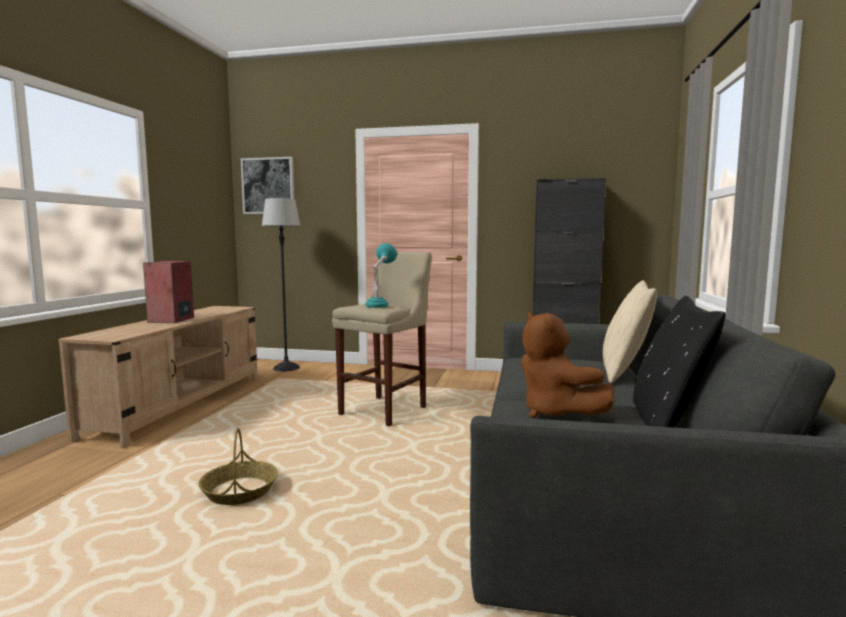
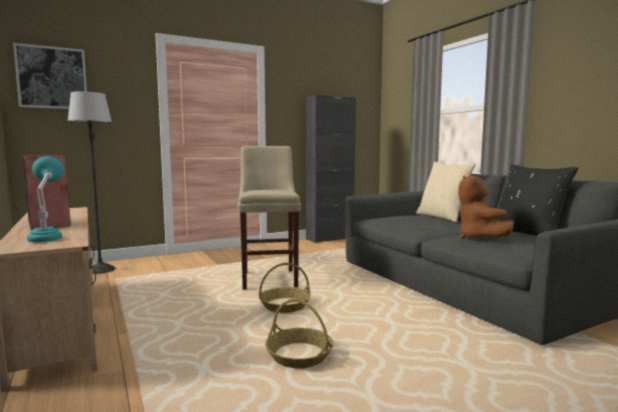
camera: 40 degrees left, 0 degrees up
turquoise table lamp [365,243,397,308] -> turquoise table lamp moved to [27,156,64,242]
brown plush toy [521,312,614,418] -> brown plush toy turned 60 degrees clockwise [458,175,514,239]
none -> basket [259,263,311,313]

